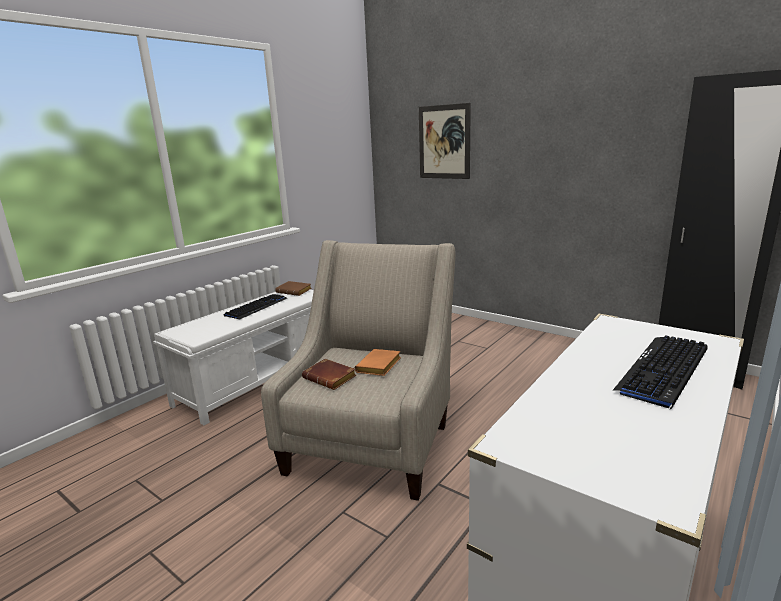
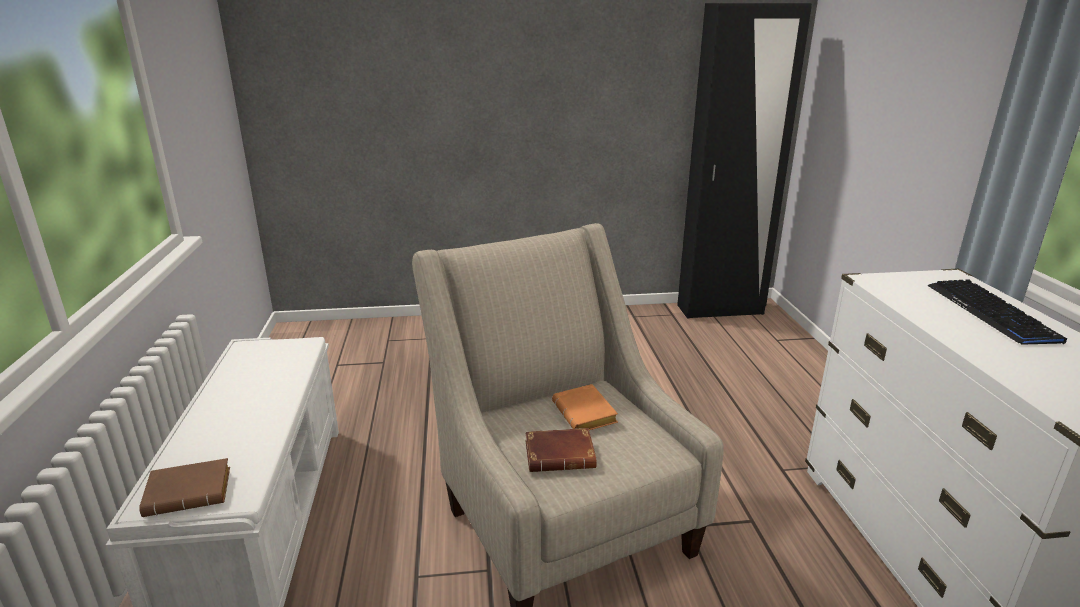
camera: 45 degrees left, 5 degrees up
keyboard [224,294,287,319] -> none
brown book [275,281,312,296] -> brown book moved to [139,458,230,517]
picture [419,103,471,179] -> none

